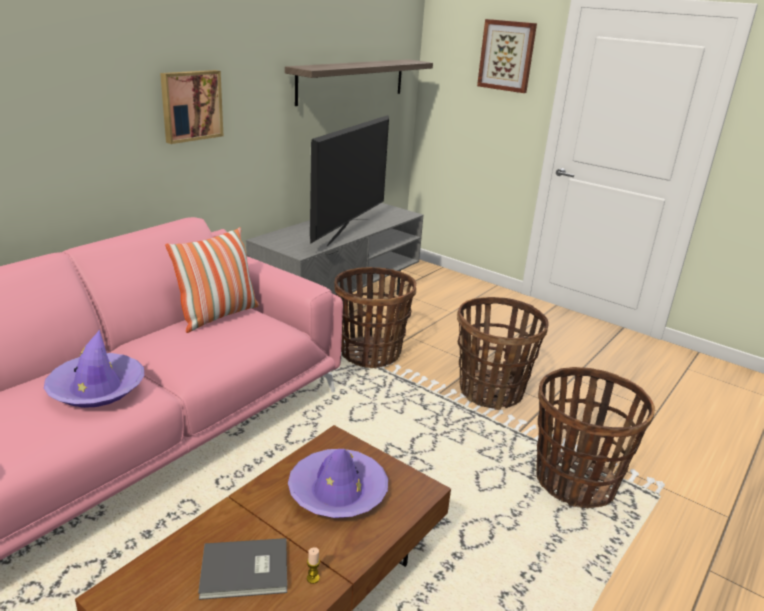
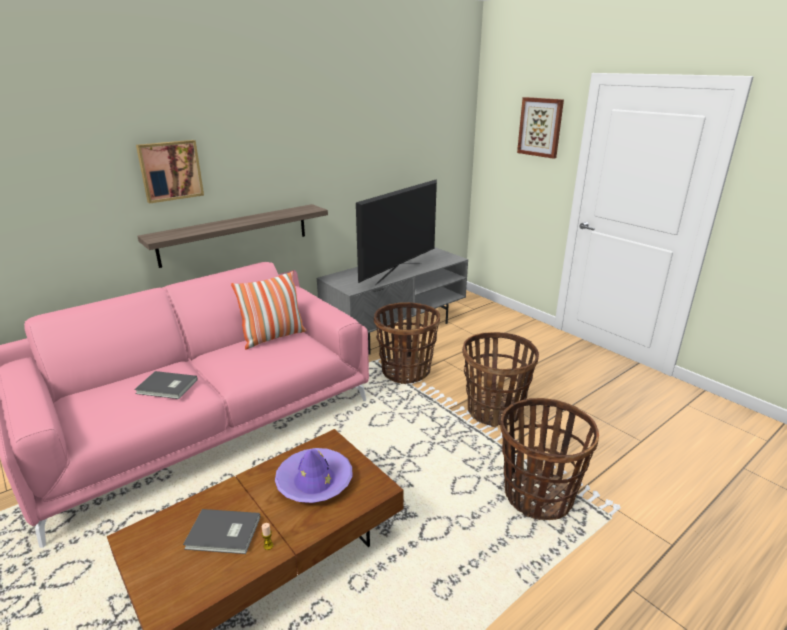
camera: 15 degrees right, 0 degrees up
purple hat [44,330,144,408] -> grey book [134,371,198,399]
picture [160,70,223,144] -> picture moved to [136,140,204,203]
shelf [285,59,433,106] -> shelf moved to [137,204,328,268]

